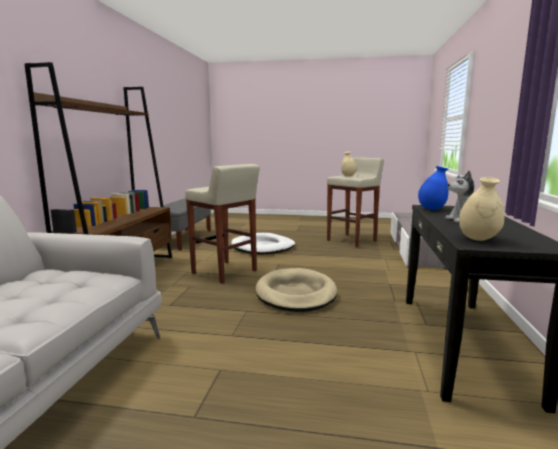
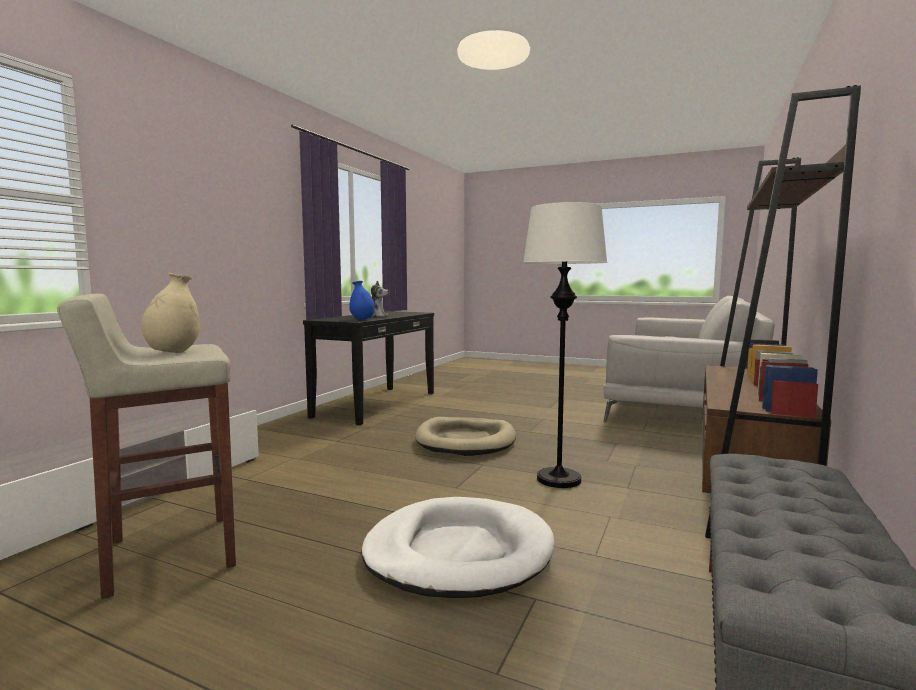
camera: 165 degrees left, 5 degrees down
beige stool [185,164,260,284] -> white floor lamp [523,202,608,488]
beige vase [459,177,504,241] -> none

